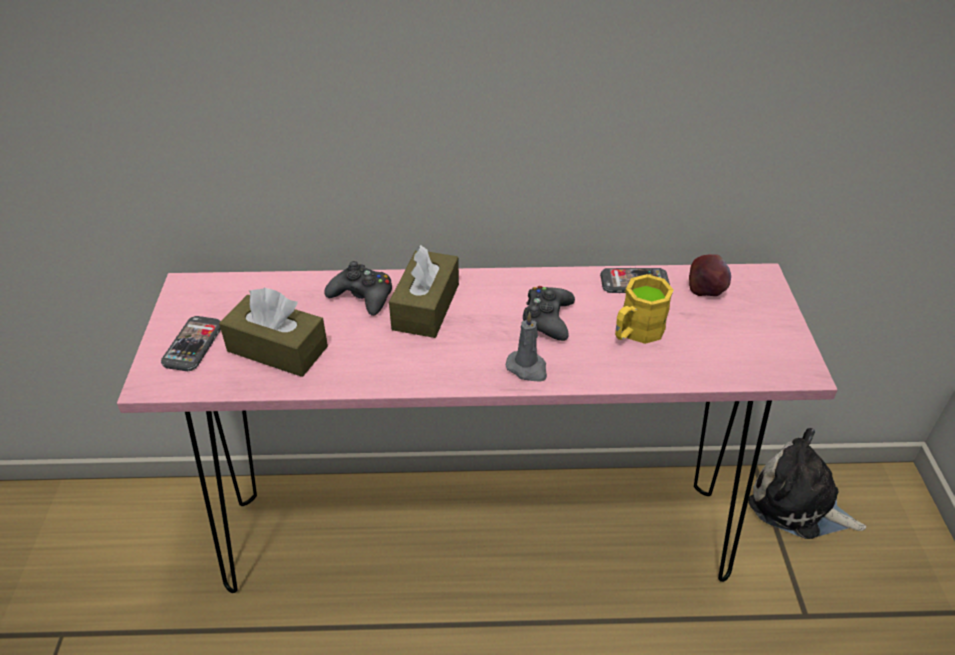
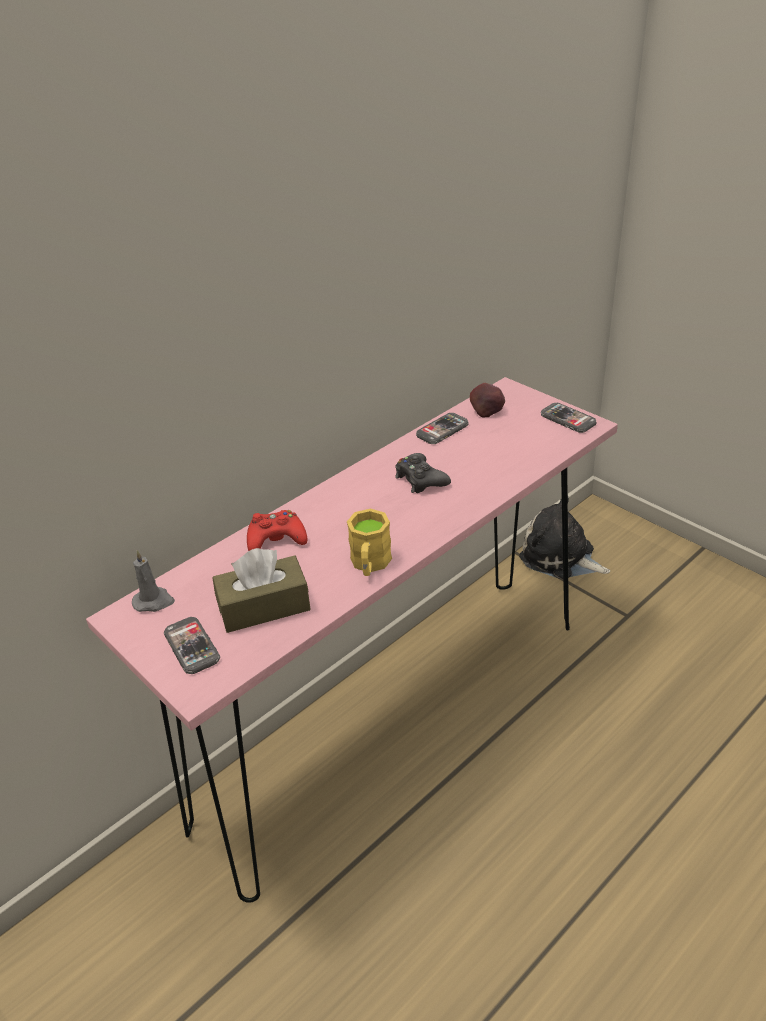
camera: 40 degrees left, 5 degrees down
black game controller [324,261,392,316] -> red game controller [247,510,308,551]
brown tissue box [389,245,459,338] -> none
grey candle [506,312,547,382] -> grey candle moved to [132,550,175,612]
yellow mug [615,274,673,344] -> yellow mug moved to [347,508,392,576]
plush toy [748,428,866,539] -> plush toy turned 45 degrees clockwise [519,495,610,579]
none -> phone [541,403,597,433]

